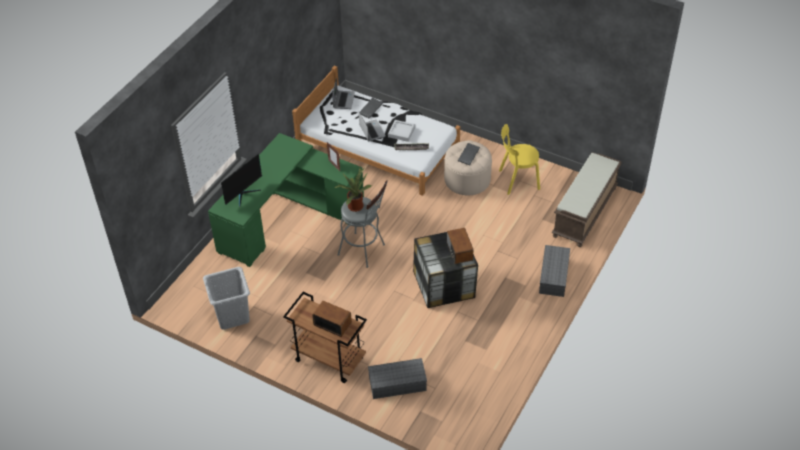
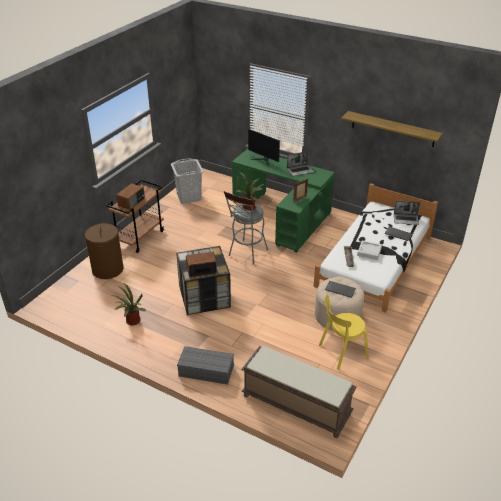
camera: 90 degrees right, 10 degrees down
laptop [359,112,386,141] -> laptop moved to [287,151,314,176]
grey storage box [368,358,427,399] -> brown laundry basket [85,223,124,279]
yellow chair [499,124,540,195] -> yellow chair turned 105 degrees counterclockwise [319,295,368,370]
none -> potted plant [111,284,147,325]
none -> shelf [341,111,443,147]

